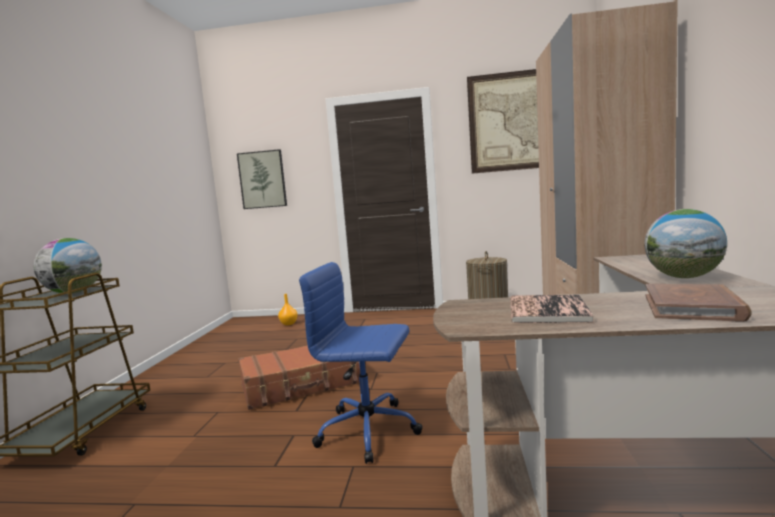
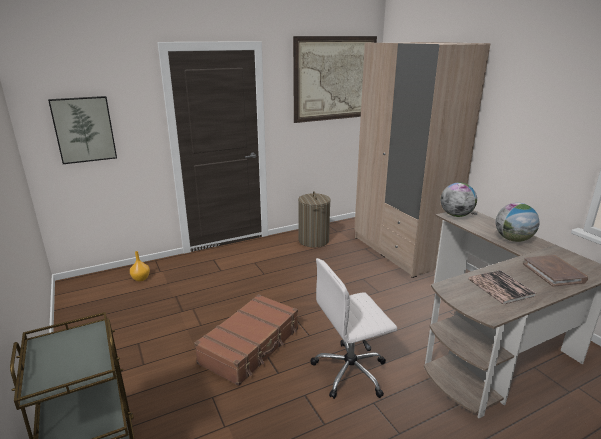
camera: 35 degrees left, 15 degrees up
globe [34,238,102,293] -> globe moved to [441,183,477,217]
blue office chair [299,262,423,464] -> white office chair [310,258,397,399]

